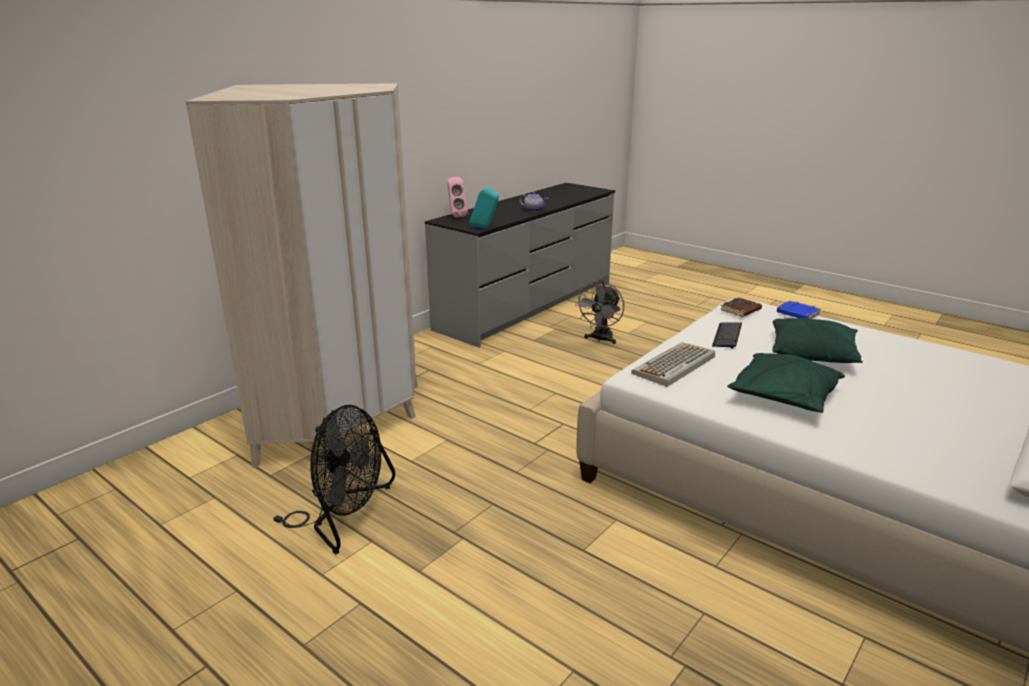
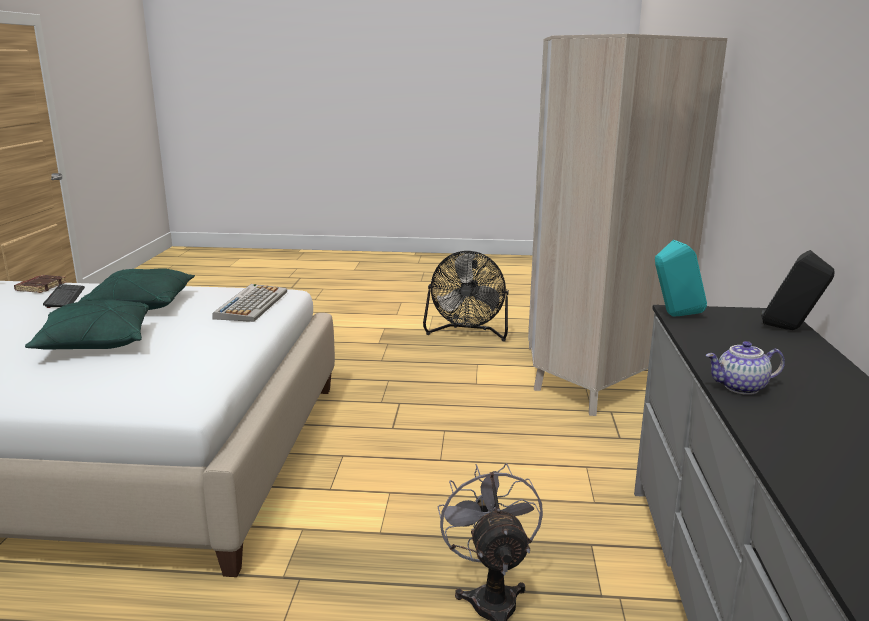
camera: 145 degrees right, 5 degrees down
black fan [273,405,395,555] -> black fan turned 60 degrees counterclockwise [423,251,509,342]
pink speaker [448,177,468,218] -> black speaker [761,250,835,330]
keyboard [712,322,742,348] -> keyboard moved to [43,284,85,308]
brown book [720,297,762,317] -> brown book moved to [14,275,66,293]
blue book [777,301,821,319] -> none

